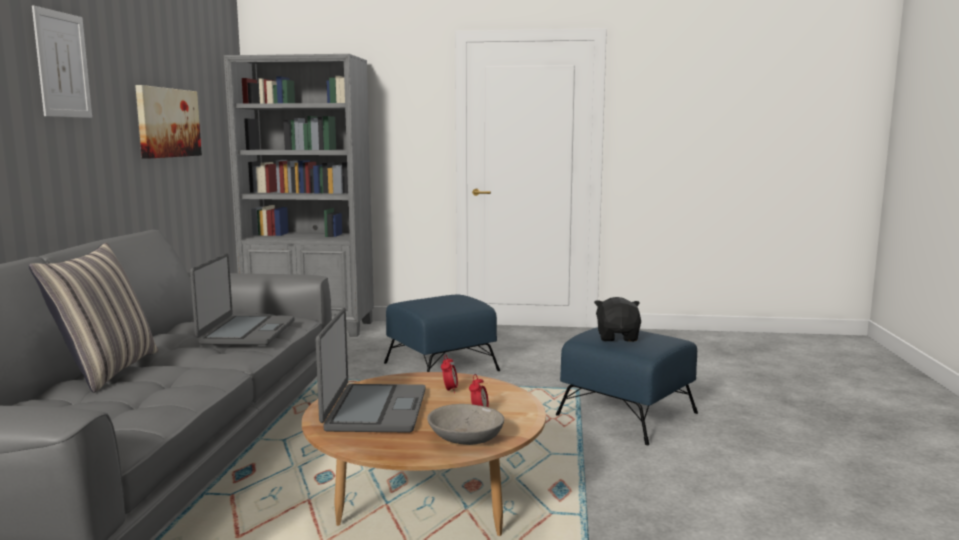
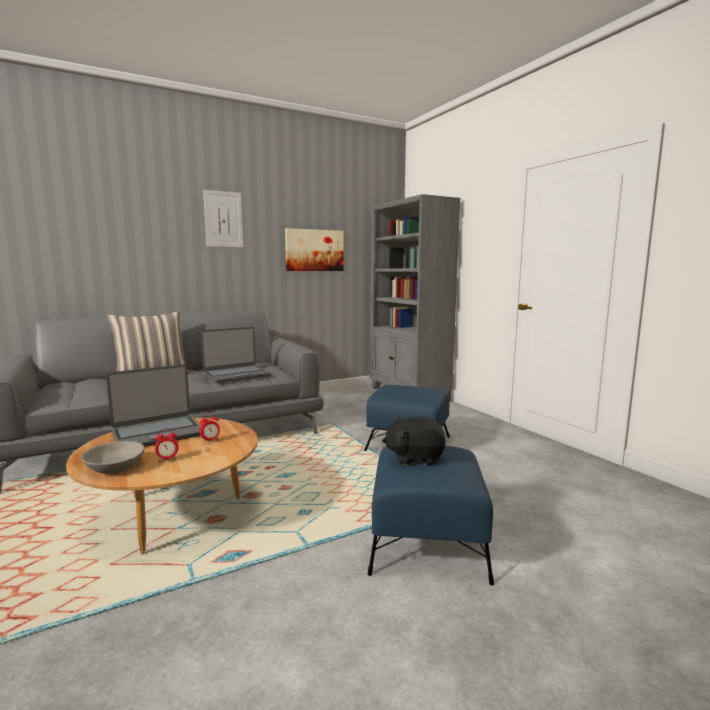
camera: 55 degrees right, 0 degrees up
black plush toy [594,297,641,342] -> black plush toy turned 150 degrees counterclockwise [382,417,446,465]

